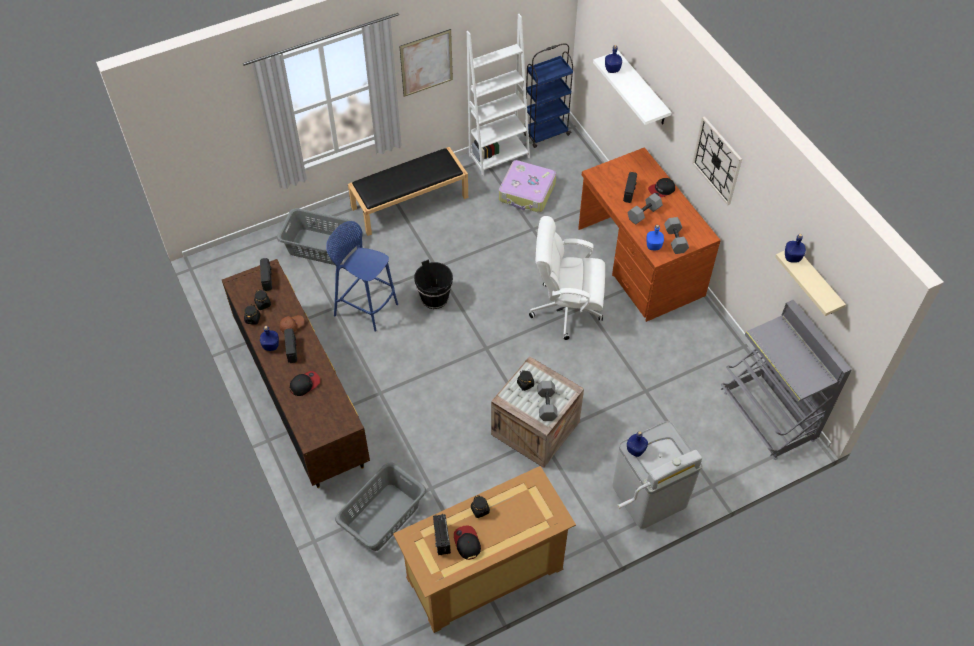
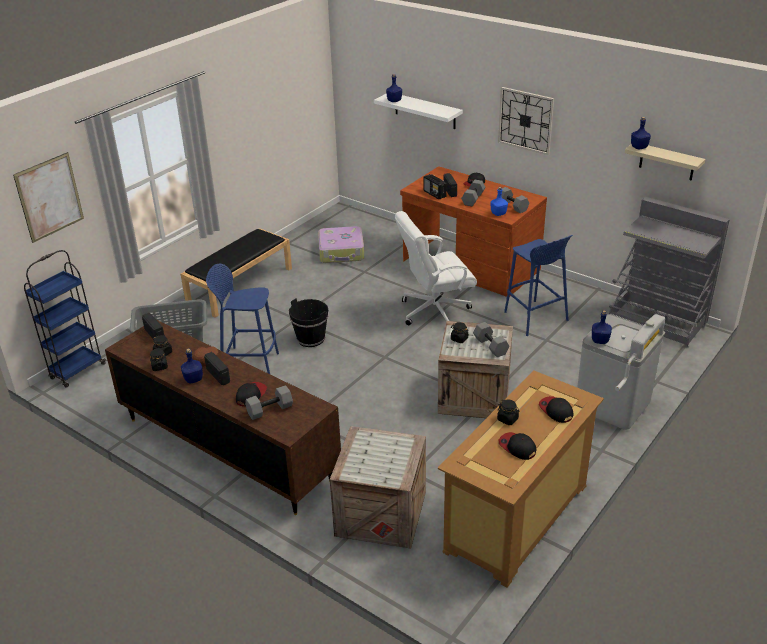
camera: 25 degrees left, 20 degrees down
grey laundry basket [335,463,426,551] -> crate [330,426,426,549]
picture [400,29,453,97] -> picture moved to [13,152,84,243]
radio [433,514,451,555] -> radio moved to [423,174,447,199]
white bookcase [467,14,530,176] -> none
blue cart [523,43,573,148] -> blue cart moved to [24,250,106,388]
none -> grey dumbbell [245,385,293,420]
none -> blue stool [504,235,573,336]
none -> cap [539,396,574,423]

